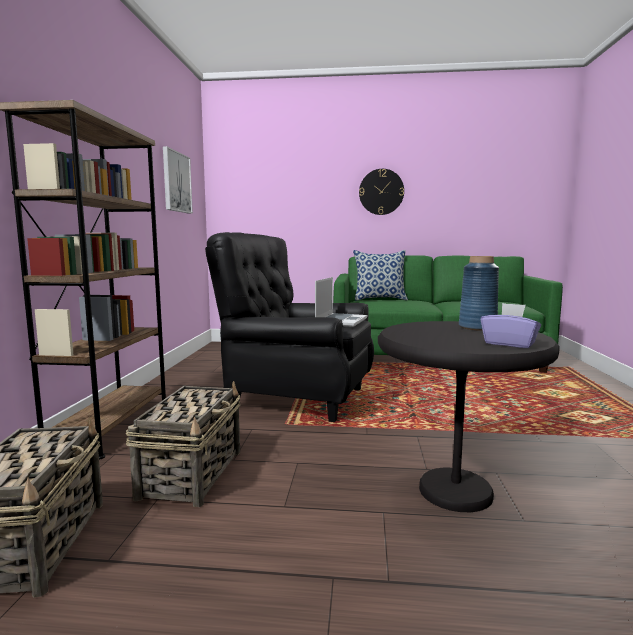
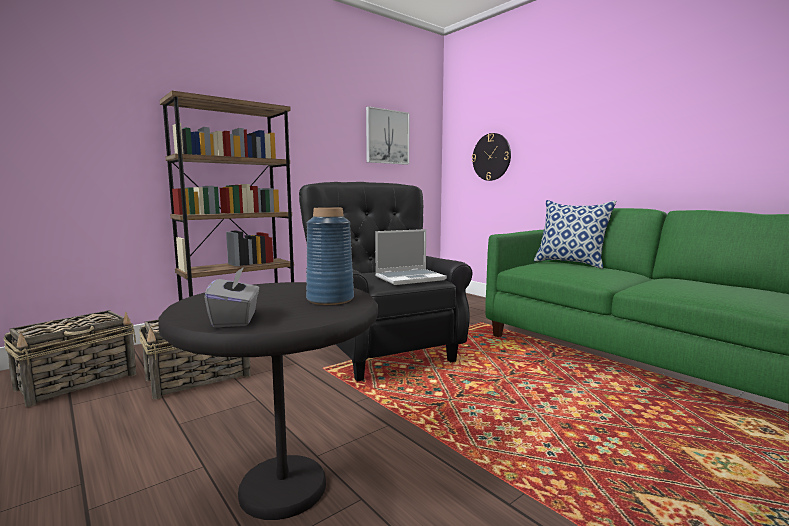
camera: 45 degrees right, 0 degrees up
wall clock [359,169,404,215] -> wall clock moved to [472,133,511,181]
purple tissue box [481,303,541,348] -> grey tissue box [204,267,259,327]

